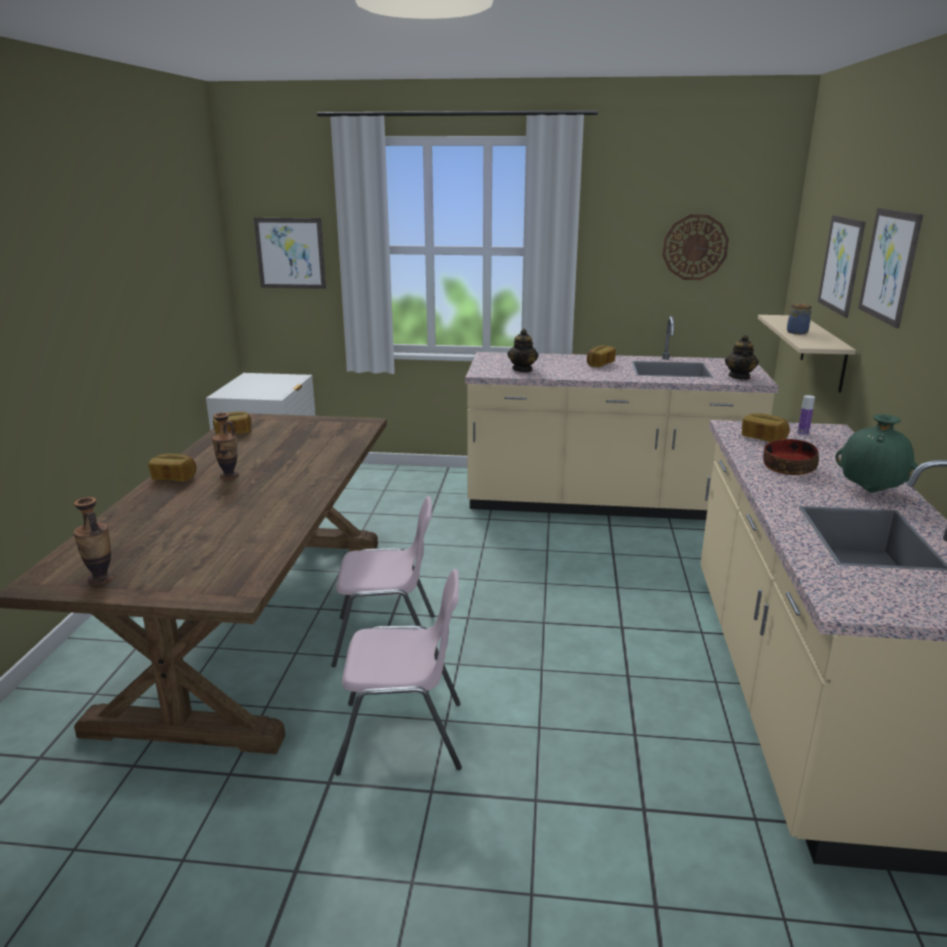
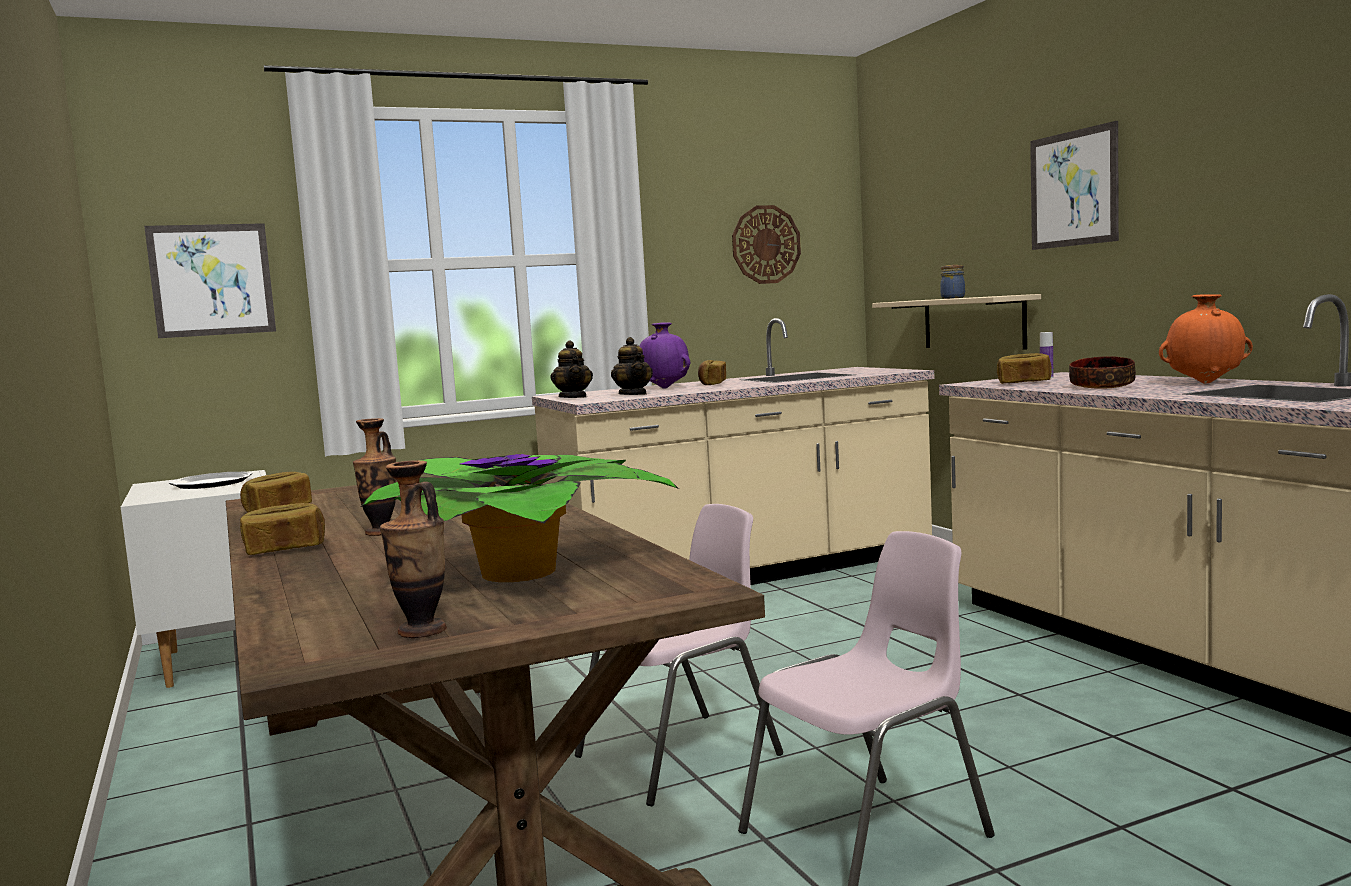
camera: 30 degrees left, 15 degrees down
teapot [725,335,759,380] -> teapot moved to [550,341,593,398]
picture [818,215,866,318] -> none
green vase [835,414,918,493] -> orange vase [1159,294,1253,383]
none -> plate [169,472,252,489]
none -> potted plant [360,454,679,582]
none -> purple vase [639,322,690,389]

